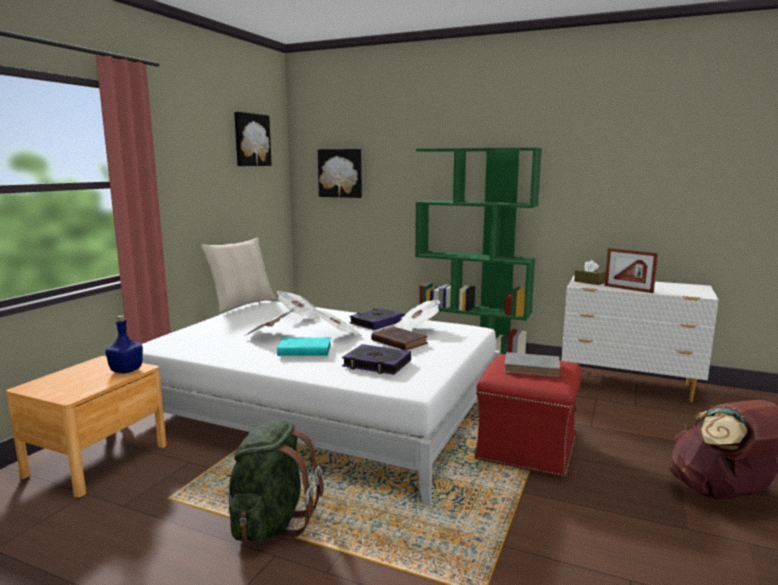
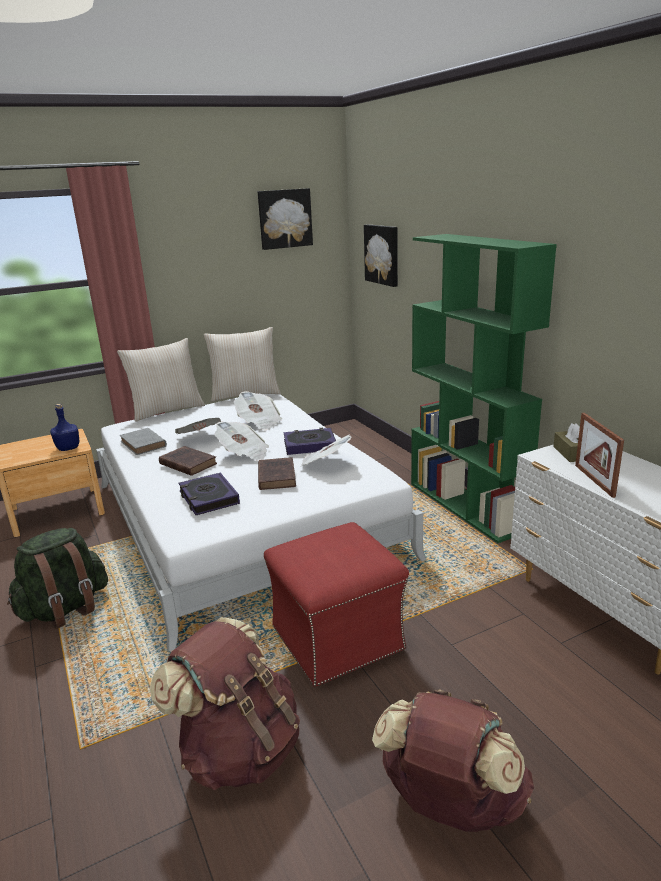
camera: 40 degrees right, 10 degrees up
turquoise book [277,337,331,356] -> brown book [159,446,217,476]
grey book [504,352,560,377] -> grey book moved to [120,428,167,455]
none -> beige pillow [117,338,205,421]
none -> brown backpack [150,617,300,790]

